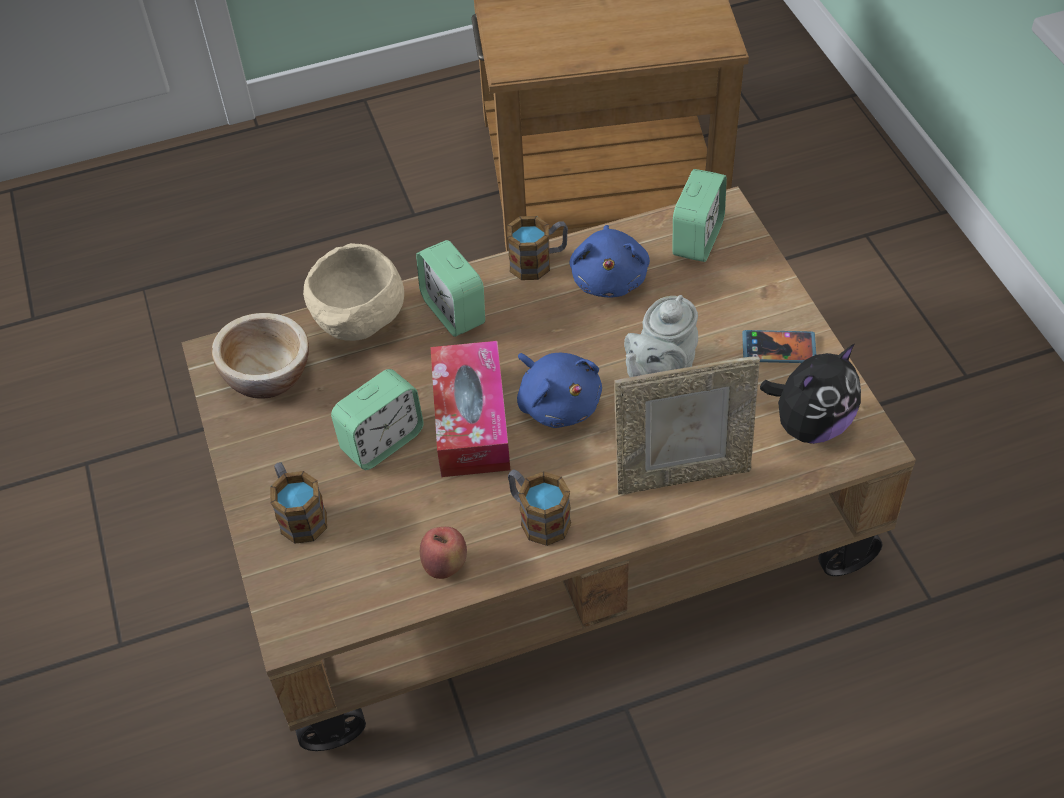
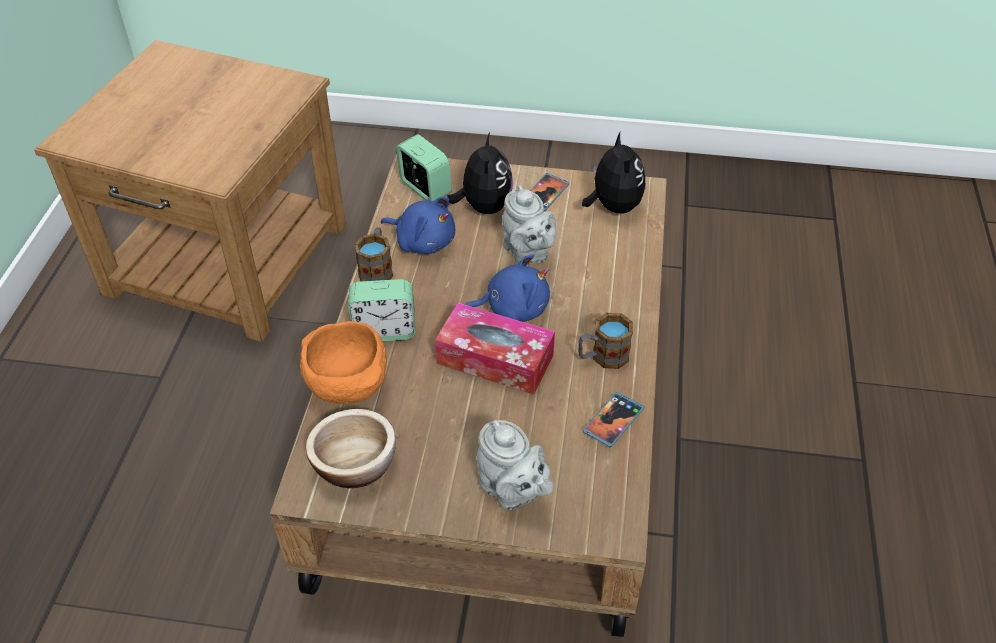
camera: 65 degrees left, 5 degrees down
mug [270,462,327,544] -> grey teapot [477,420,554,510]
beige bowl [303,243,404,341] -> orange bowl [300,321,387,404]
alarm clock [331,369,424,470] -> none
apple [420,527,467,579] -> phone [583,392,644,447]
picture frame [614,356,760,495] -> none
none -> plush toy [447,132,513,214]

